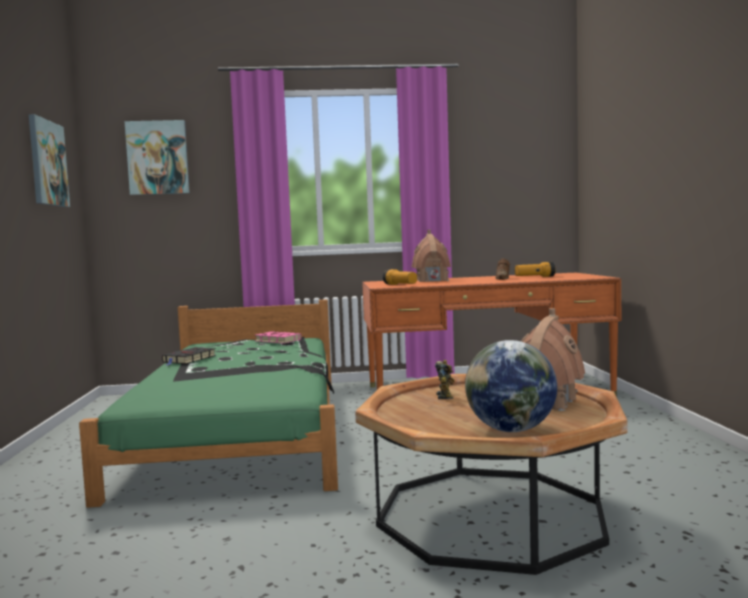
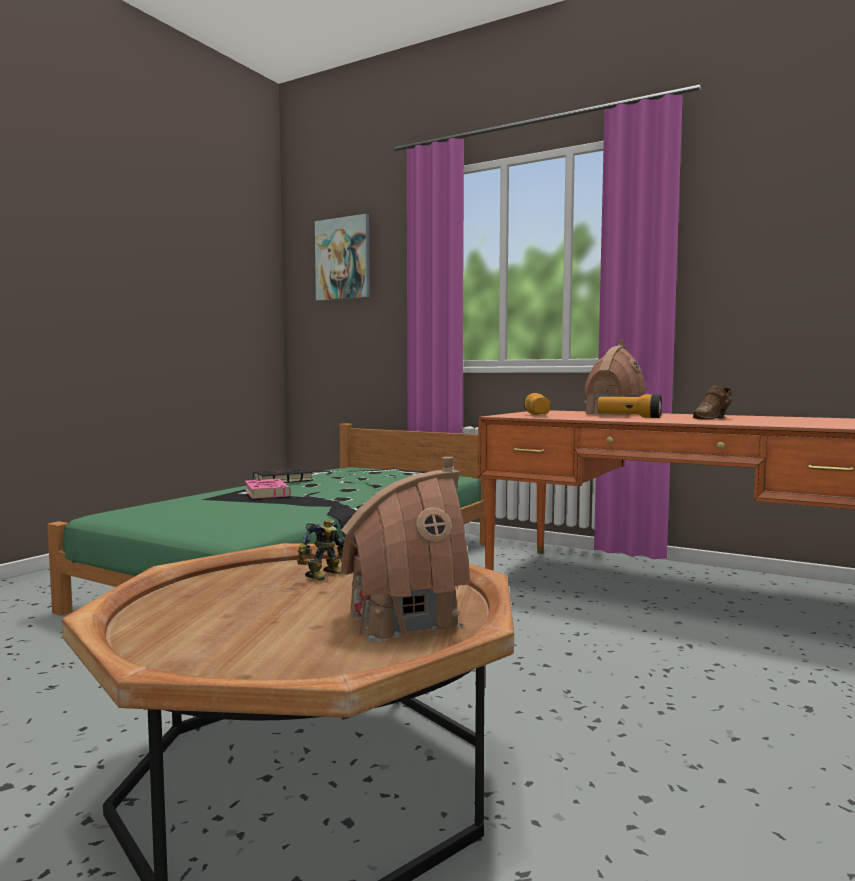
camera: 35 degrees right, 0 degrees up
picture [29,114,70,207] -> none
pink book [255,331,301,344] -> pink book moved to [245,479,291,499]
globe [465,340,557,432] -> none
flashlight [515,262,556,277] -> flashlight moved to [598,394,662,418]

